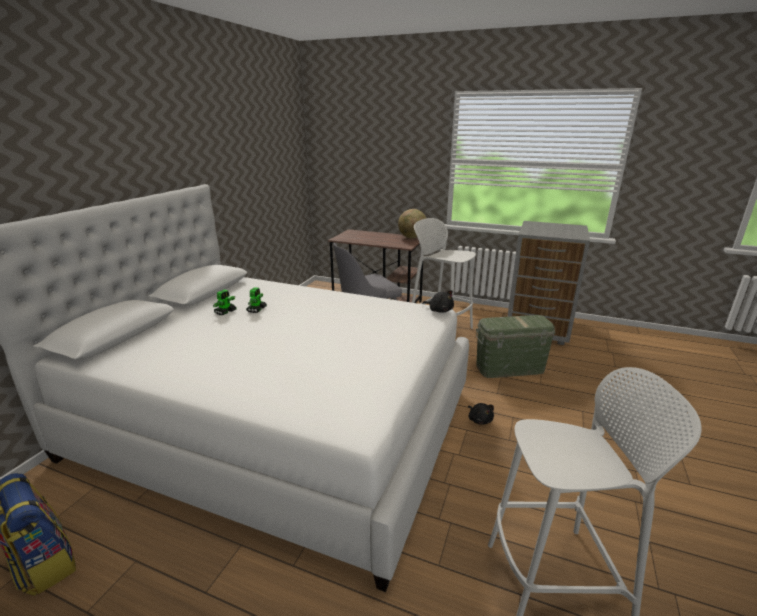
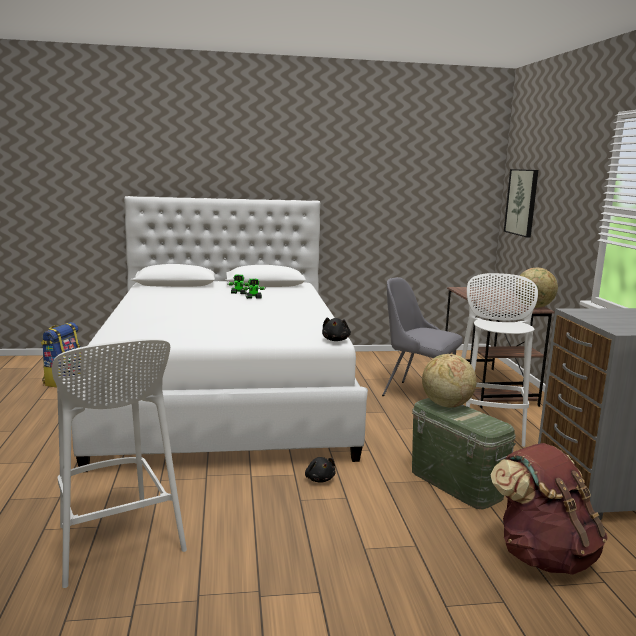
camera: 60 degrees right, 10 degrees down
black plush toy [468,403,494,425] -> black plush toy turned 60 degrees counterclockwise [305,457,335,483]
none -> globe [422,354,477,407]
none -> brown backpack [491,443,608,575]
none -> picture [504,169,538,238]

